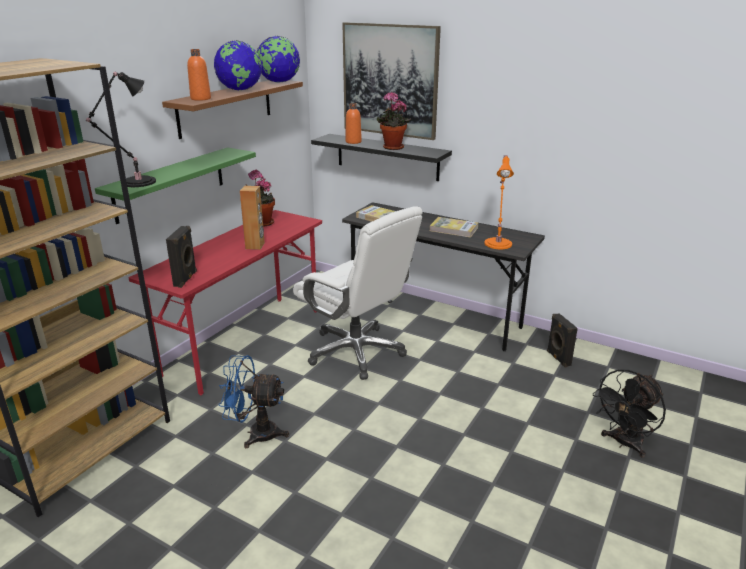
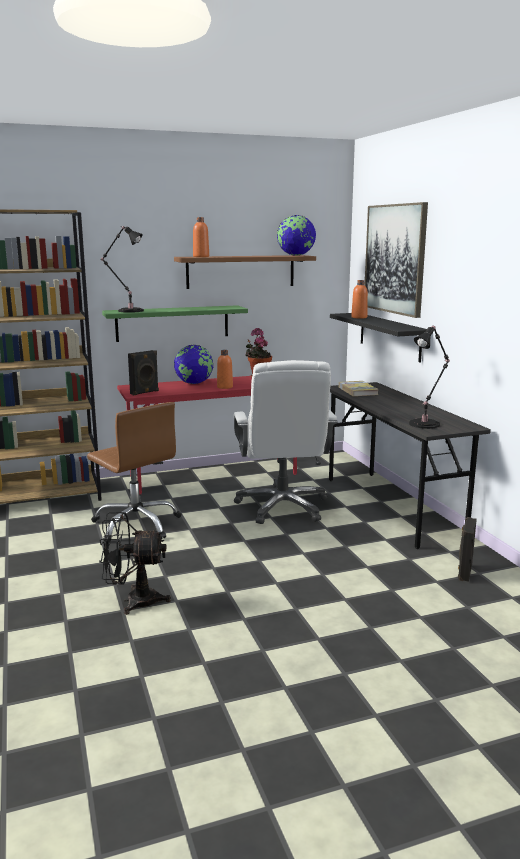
camera: 40 degrees right, 10 degrees down
globe [214,41,262,90] -> globe moved to [174,345,213,384]
blue fan [219,355,289,448] -> brown office chair [87,402,182,543]
brown speaker [240,186,265,250] -> orange bottle [217,350,233,389]
potted plant [377,92,411,150] -> none
book [430,217,478,237] -> none
orange table lamp [484,155,514,249] -> black table lamp [409,326,450,429]
black fan [593,369,666,458] -> black fan moved to [99,512,171,615]

